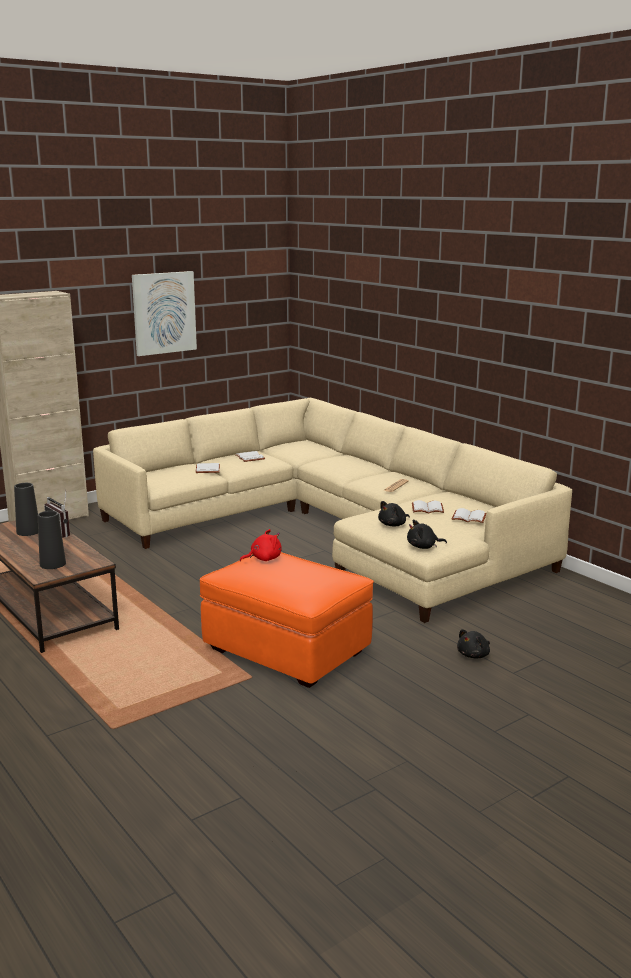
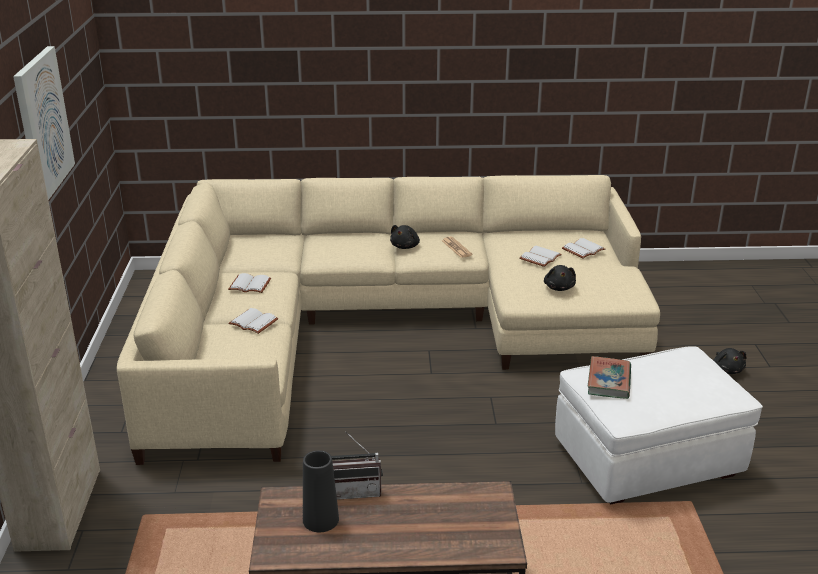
camera: 55 degrees left, 10 degrees up
black vase [38,511,66,569] -> none
orange ottoman [200,552,374,688] -> white ottoman [555,346,763,504]
red plush toy [240,529,282,561] -> book [588,356,631,399]
black plush toy [407,520,447,549] -> black plush toy moved to [390,225,420,249]

